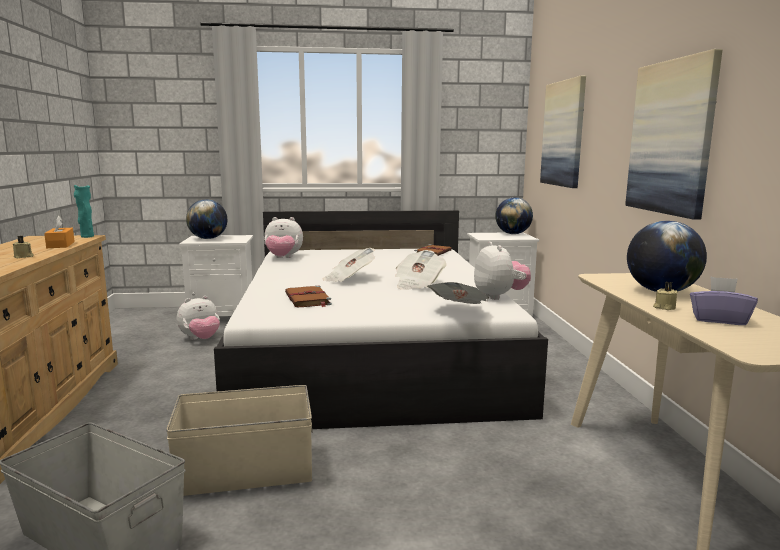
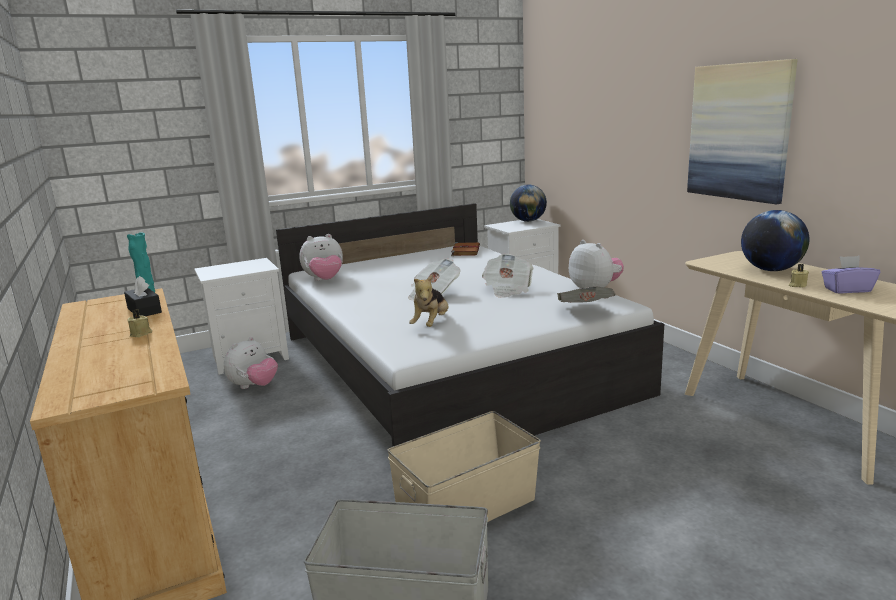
camera: 20 degrees left, 5 degrees up
orange tissue box [44,216,75,248] -> black tissue box [124,276,162,316]
globe [186,199,227,239] -> none
brown book [285,286,332,307] -> plush toy [409,275,448,327]
picture [540,76,586,188] -> none

